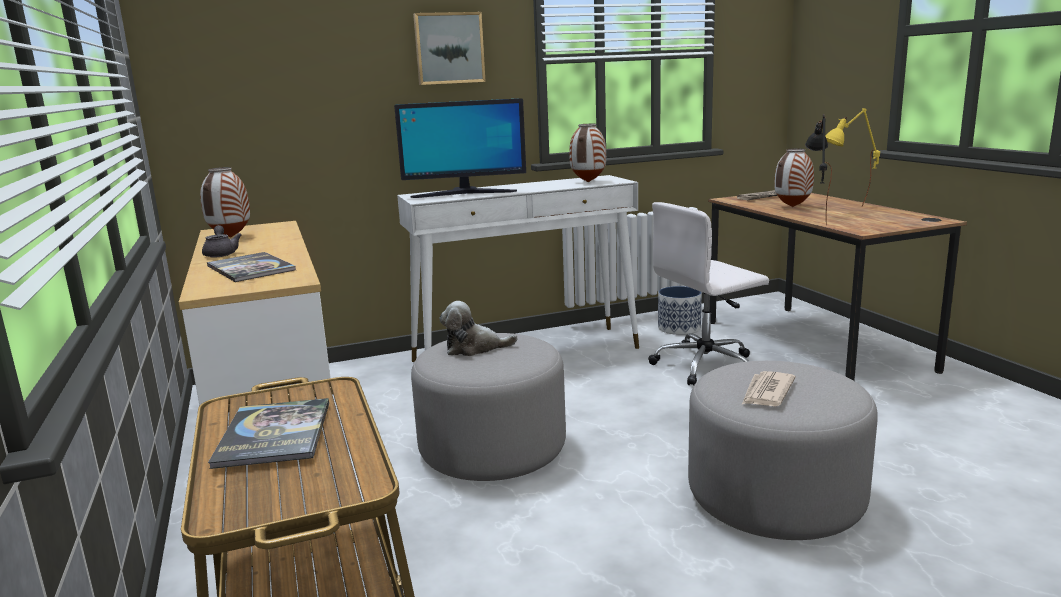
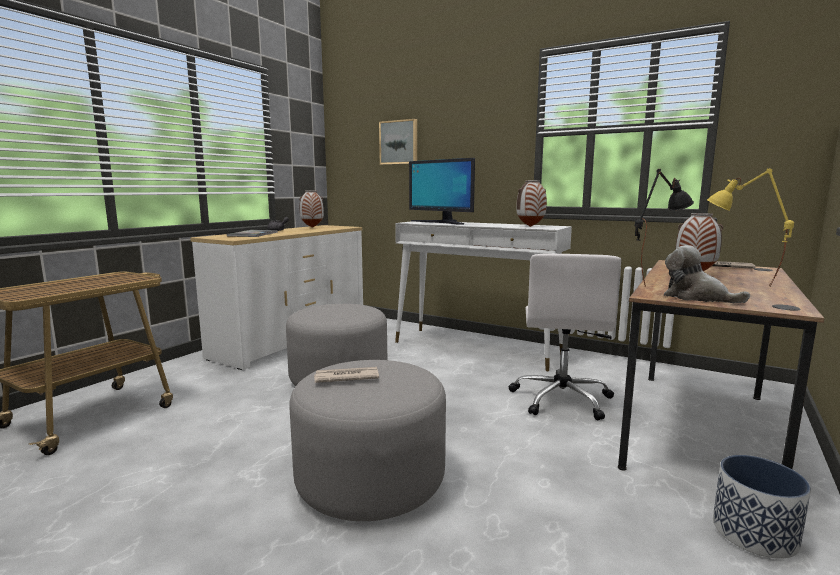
camera: 50 degrees right, 5 degrees down
book [208,398,329,469] -> none
picture [413,12,486,85] -> picture moved to [379,119,417,165]
plush toy [439,301,517,356] -> plush toy moved to [663,245,750,303]
white office chair [648,202,769,386] -> white office chair turned 105 degrees counterclockwise [509,254,621,420]
planter [658,286,702,335] -> planter moved to [713,455,811,559]

